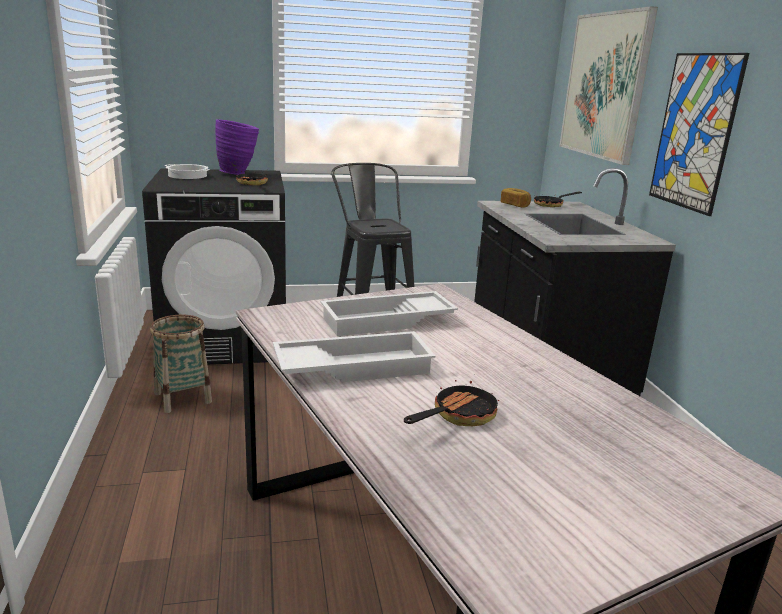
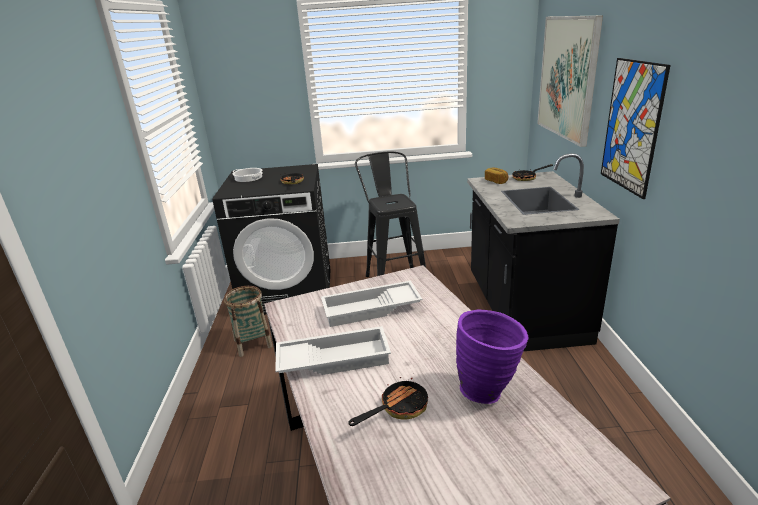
camera: 10 degrees right, 5 degrees up
purple vase [215,119,259,175] -> purple vase moved to [456,310,528,404]

